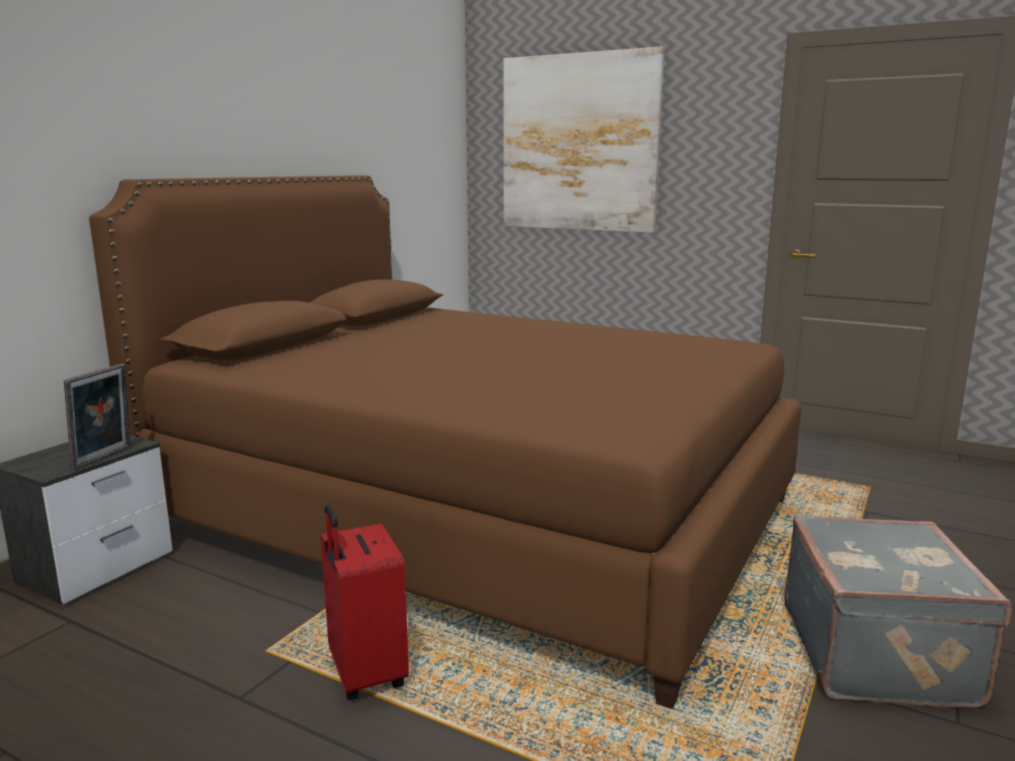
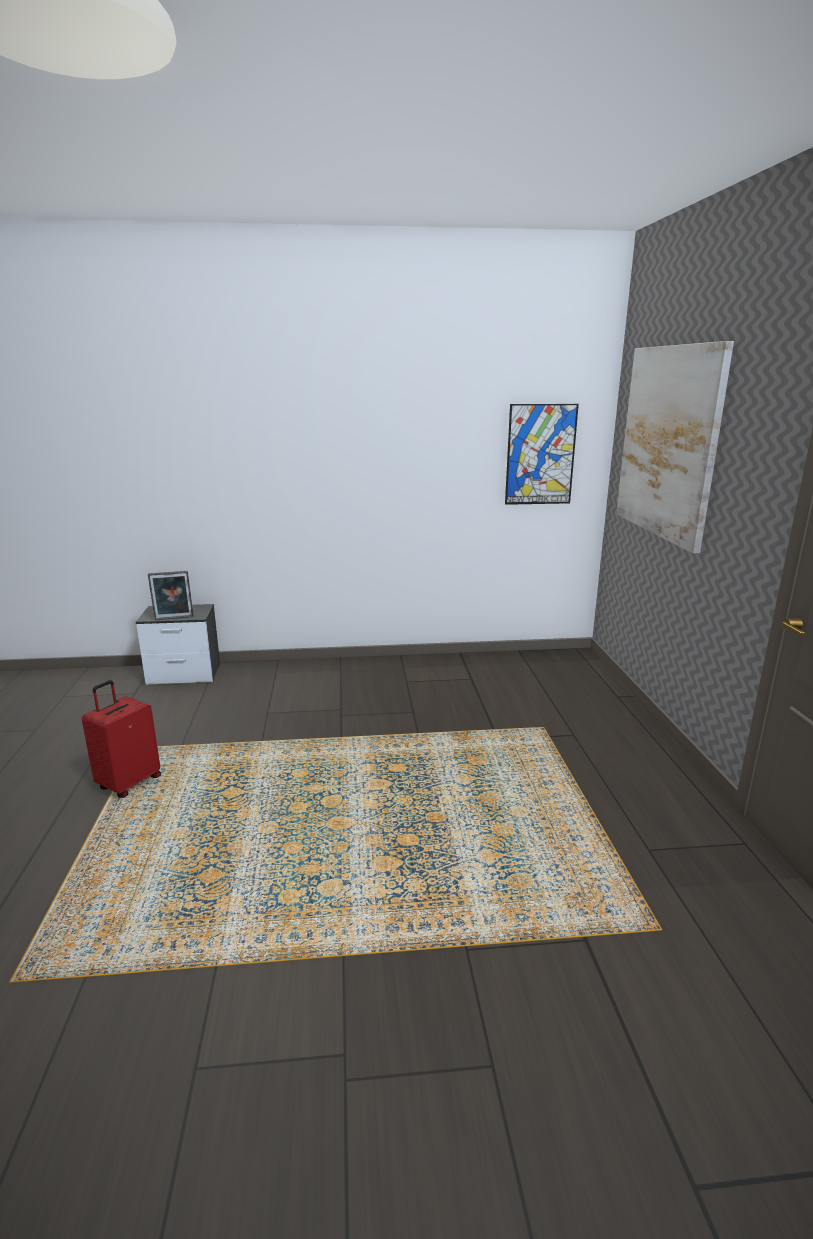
camera: 55 degrees right, 5 degrees up
brown bed [89,175,802,709] -> none
grey suitcase [784,515,1012,708] -> none
none -> picture [505,404,579,505]

